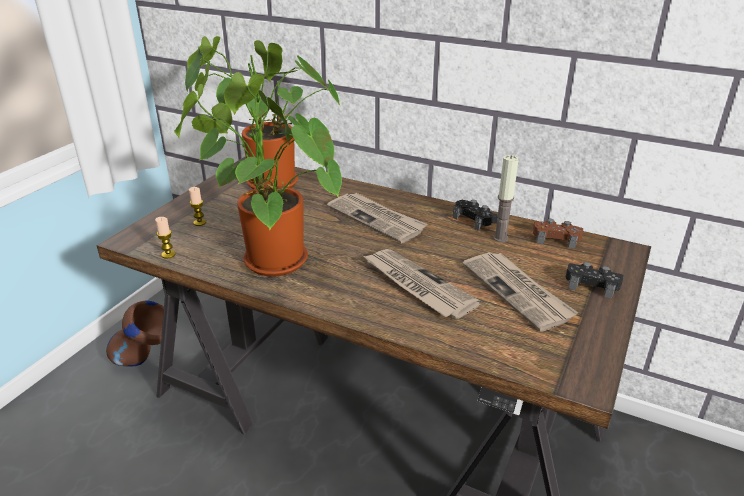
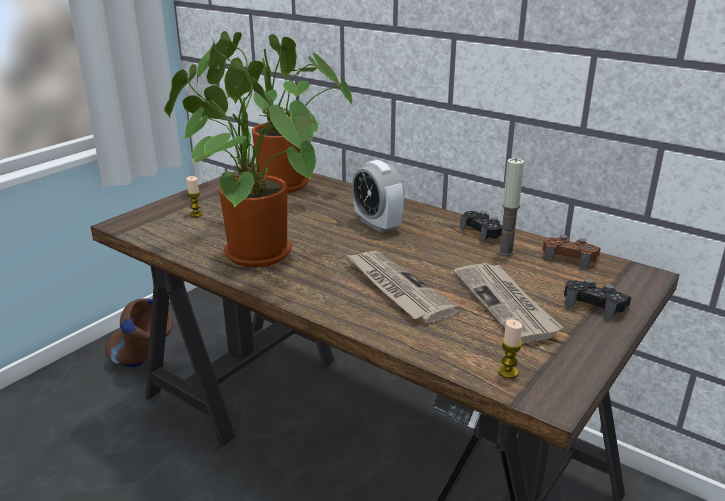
camera: 10 degrees right, 5 degrees down
candle [155,217,176,259] -> candle moved to [498,319,522,379]
newspaper [327,193,427,243] -> alarm clock [352,160,405,233]

